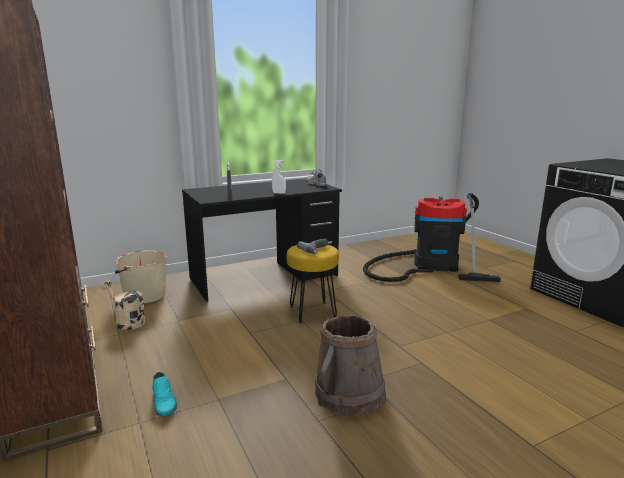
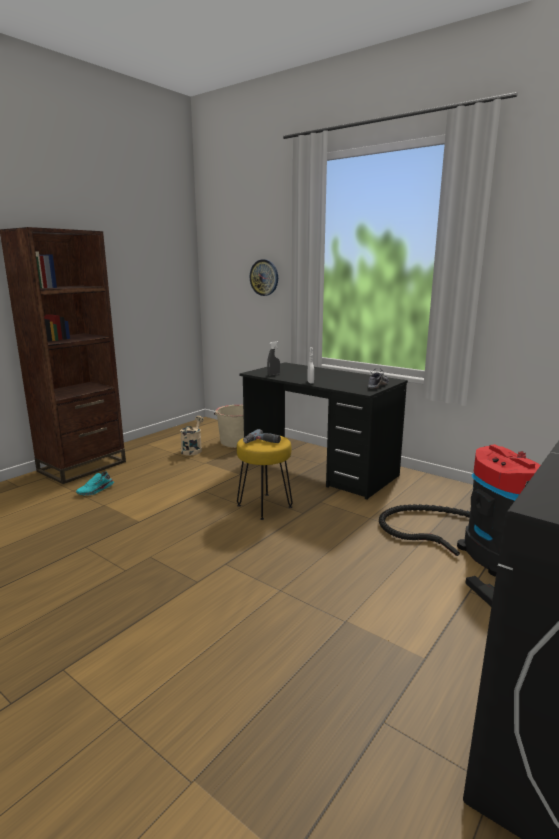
camera: 65 degrees right, 0 degrees up
brown bucket [315,315,386,417] -> none
none -> wall clock [250,259,278,296]

